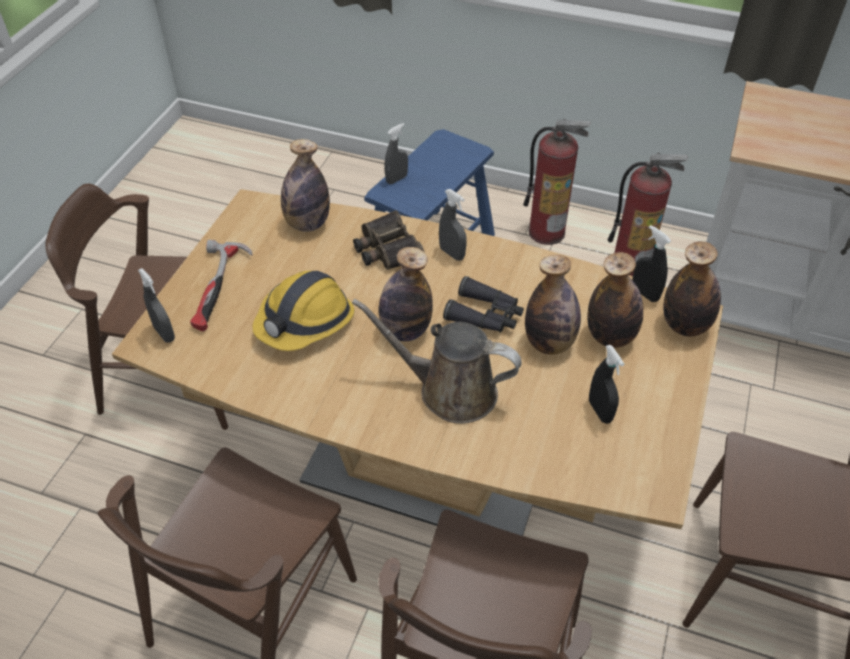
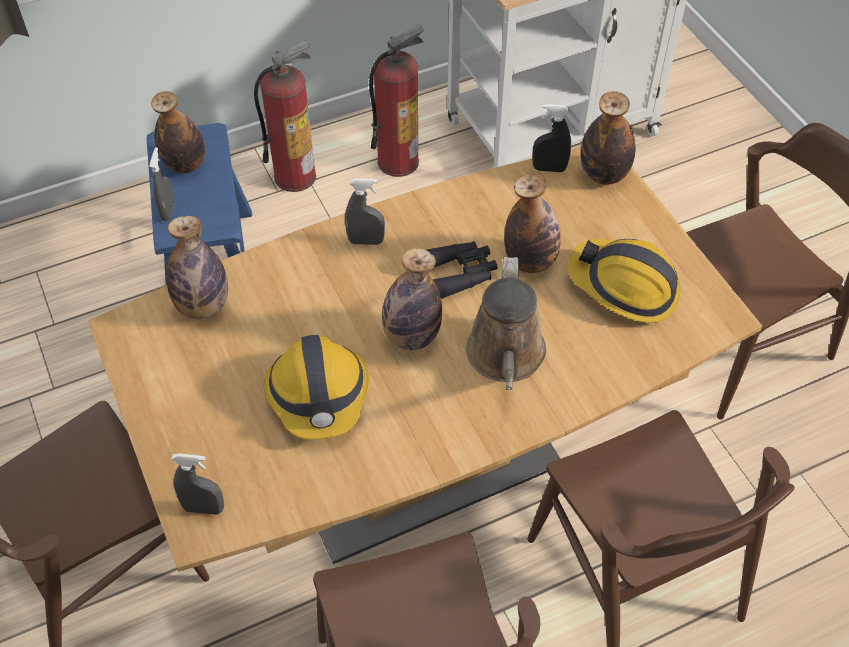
camera: 45 degrees left, 5 degrees up
hammer [190,240,253,332] -> none
brown watering can [352,299,522,424] -> brown watering can turned 60 degrees counterclockwise [466,257,546,390]
binoculars [353,210,425,270] -> none
bottle [587,252,643,348] -> bottle moved to [151,91,205,173]
black spray bottle [589,345,624,424] -> hard hat [568,239,681,323]

